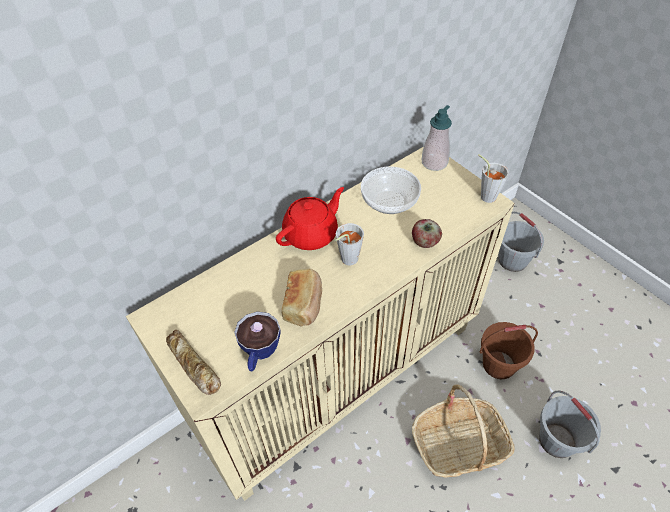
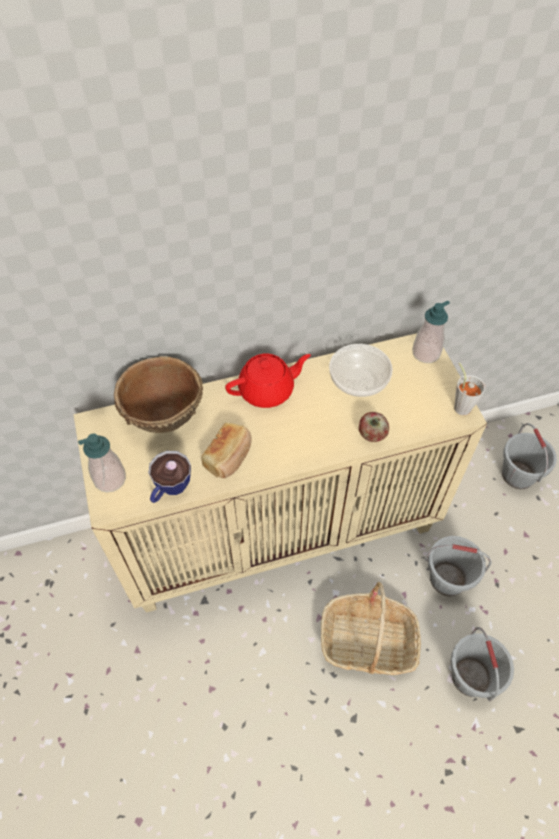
camera: 20 degrees right, 5 degrees up
bread [166,330,221,395] -> soap dispenser [78,433,126,493]
grey cup [334,223,364,265] -> none
brown bucket [480,322,538,379] -> grey bucket [425,536,492,596]
none -> brown bowl [114,356,203,433]

